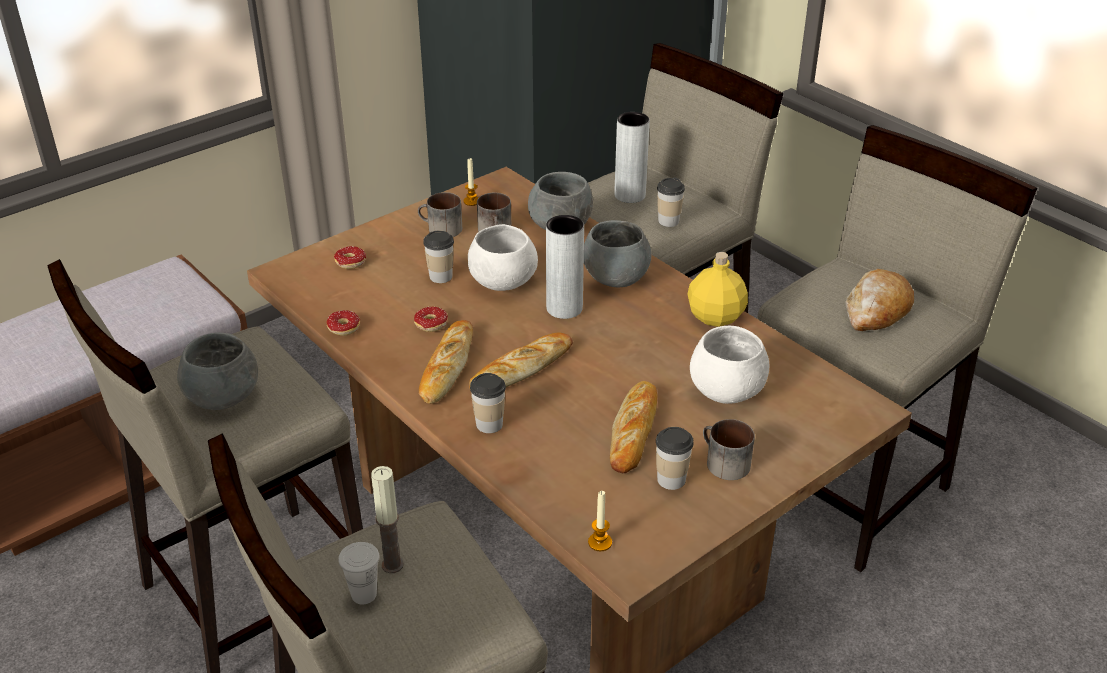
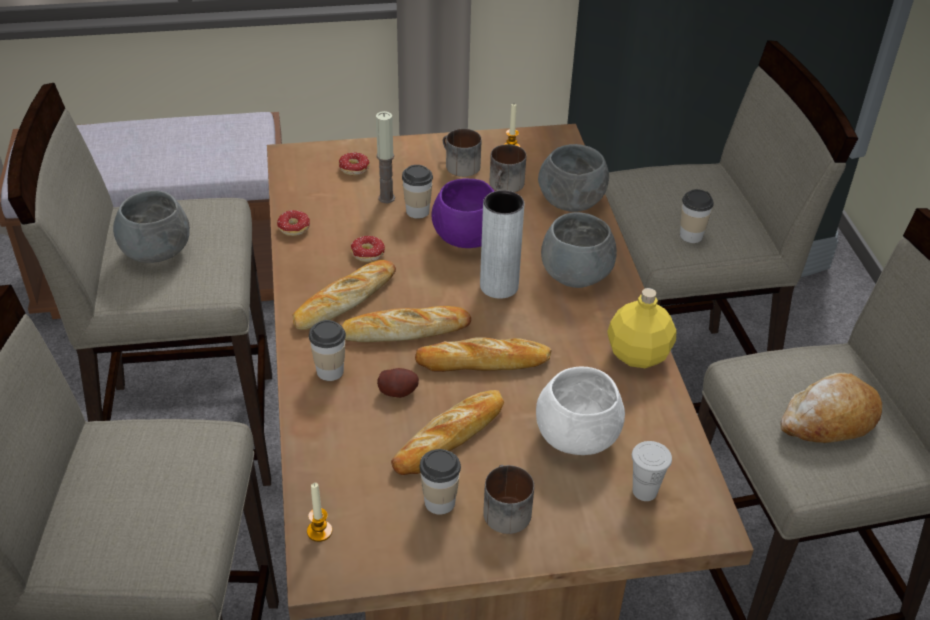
camera: 30 degrees right, 5 degrees up
white cup [338,542,380,605] -> white cup moved to [632,441,672,501]
candle [371,466,404,573] -> candle moved to [376,111,395,203]
white bowl [468,224,538,291] -> purple bowl [432,179,494,248]
grey vase [614,112,650,203] -> none
none -> potato [377,368,419,398]
none -> bread [415,337,552,372]

